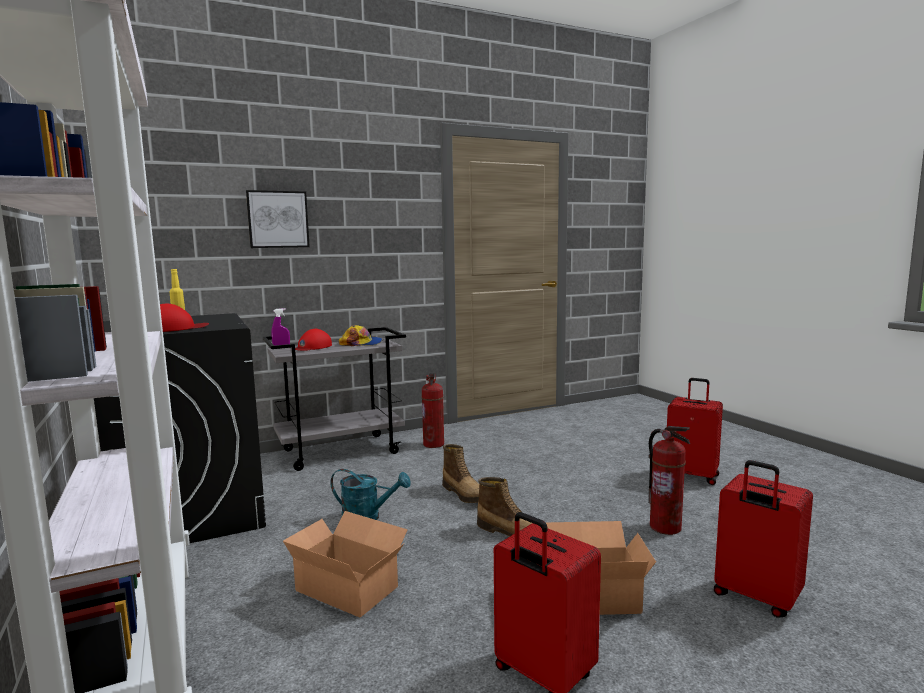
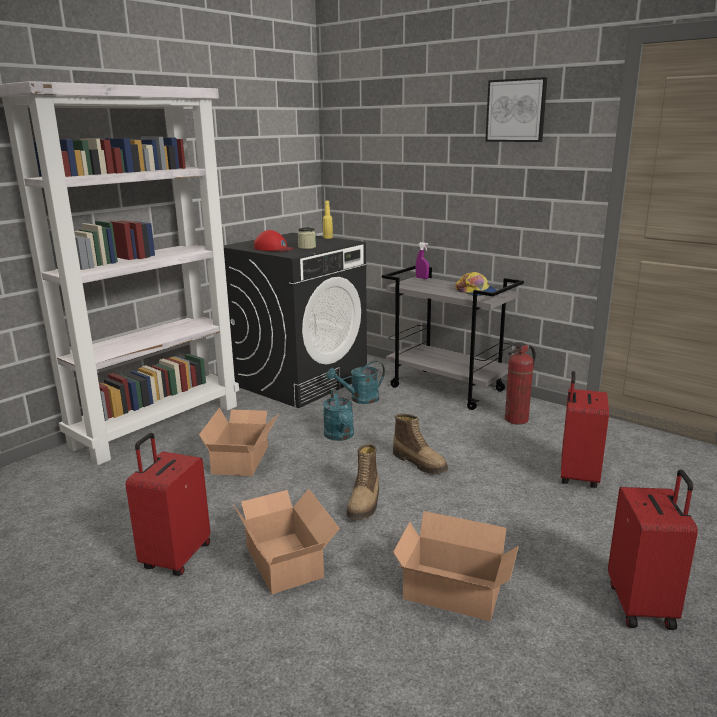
camera: 65 degrees right, 10 degrees up
picture [246,190,310,248] -> picture moved to [485,77,547,142]
red cap [291,329,332,351] -> none
boot [442,444,479,503] -> boot turned 75 degrees counterclockwise [393,414,448,473]
fire extinguisher [648,426,690,535] -> cardboard box [393,511,519,621]
red suitcase [714,460,813,618] -> red suitcase moved to [561,371,609,488]
none -> jar [298,227,316,249]
none -> turquoise watering can [327,361,385,404]

